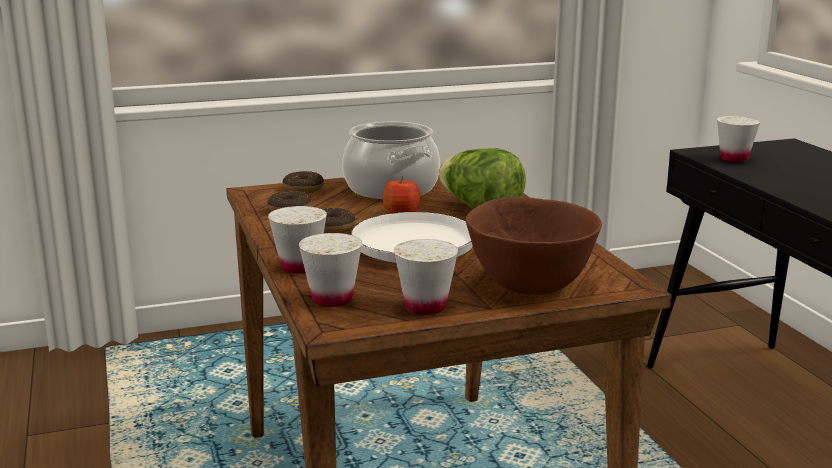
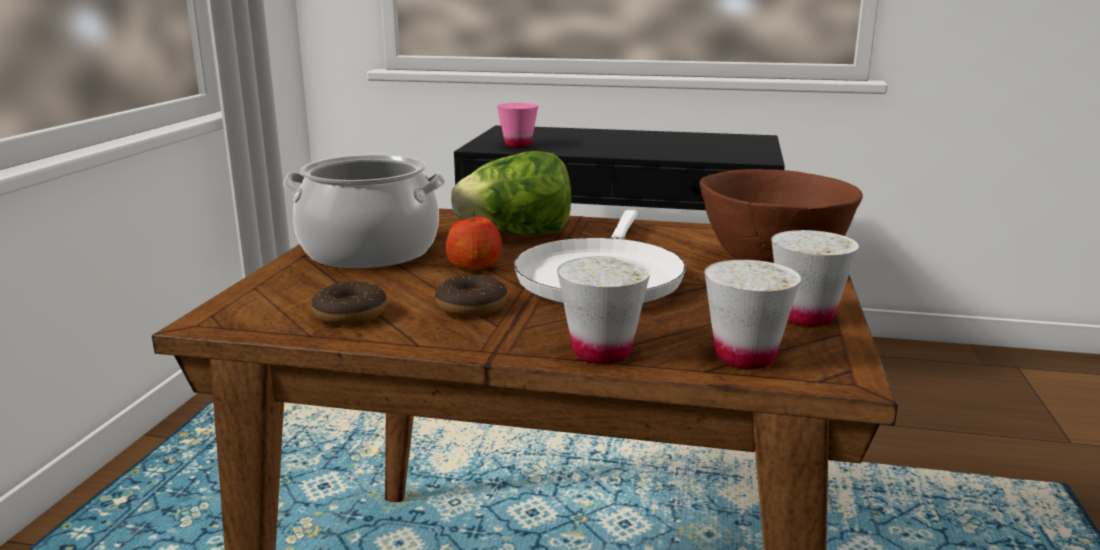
camera: 60 degrees left, 0 degrees up
donut [282,171,324,193] -> none
white cup [717,116,760,162] -> pink cup [497,103,538,148]

